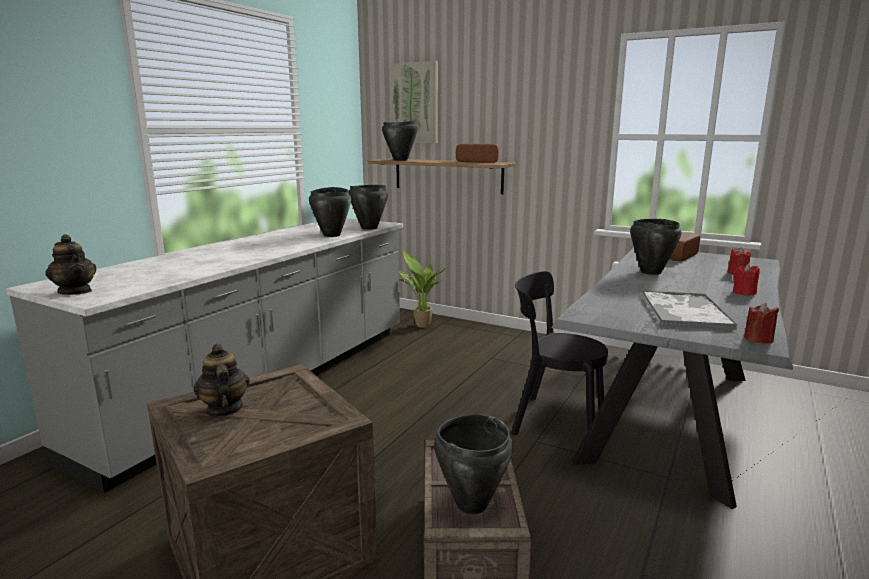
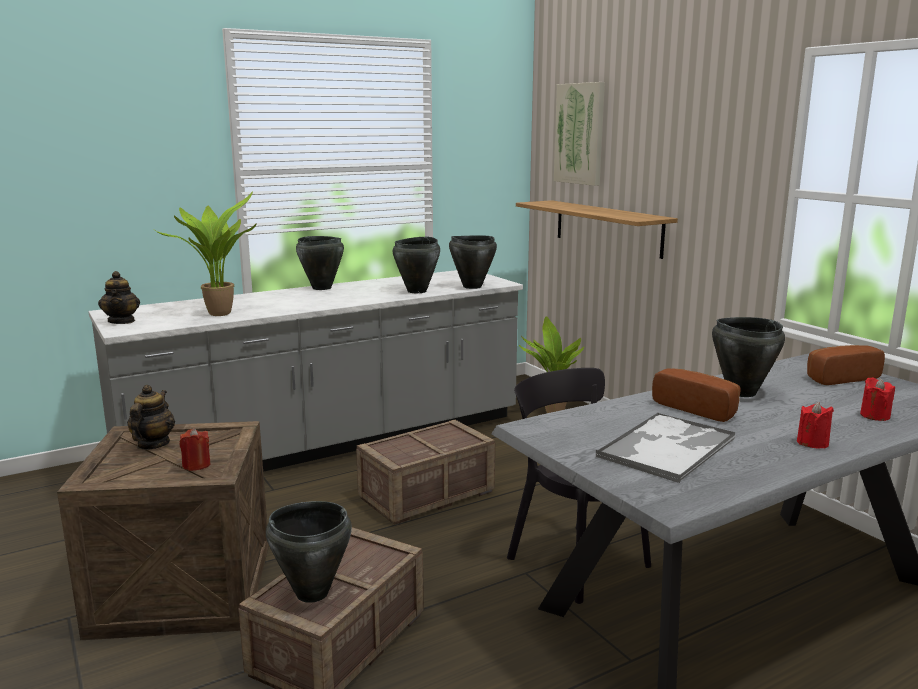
camera: 30 degrees right, 0 degrees up
black cooking pot [382,121,418,161] -> black cooking pot moved to [296,236,344,290]
bread [456,144,499,163] -> bread moved to [652,368,741,422]
red candle [744,303,779,344] -> red candle moved to [180,428,211,471]
none -> potted plant [155,191,257,316]
none -> crate [356,420,495,525]

